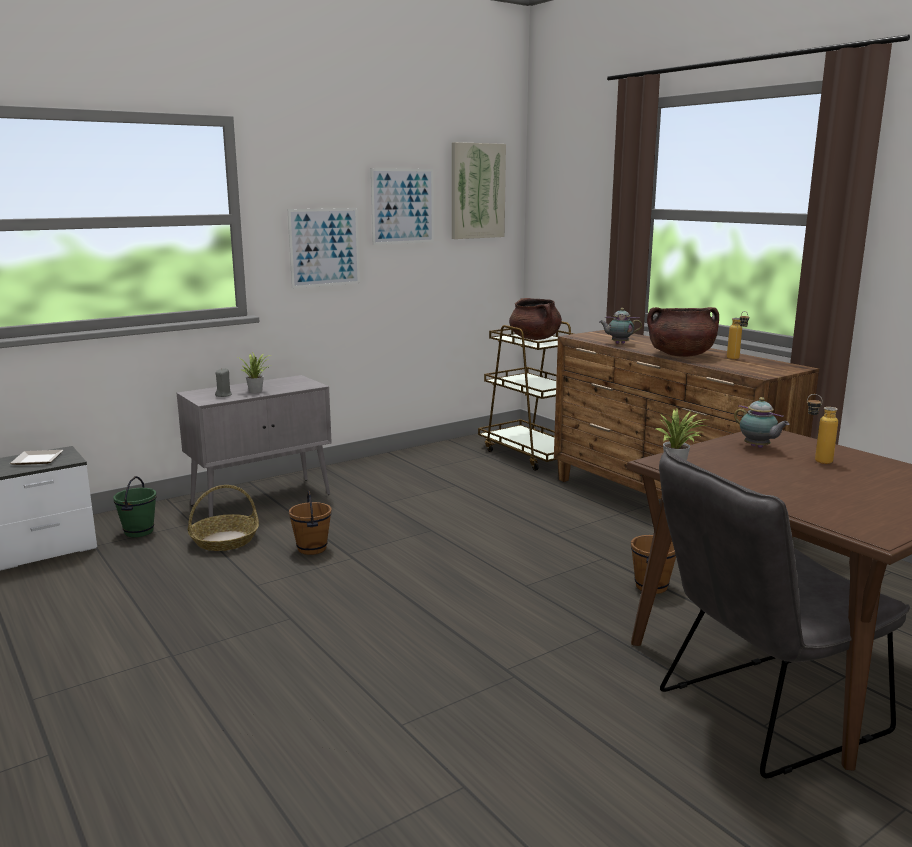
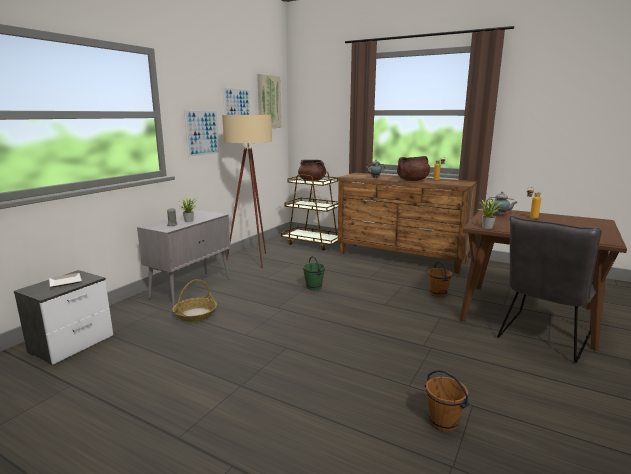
camera: 25 degrees left, 0 degrees up
green bucket [113,476,156,537] -> green bucket moved to [303,256,325,290]
brown bucket [289,491,332,555] -> brown bucket moved to [425,370,469,432]
none -> beige floor lamp [222,115,272,268]

